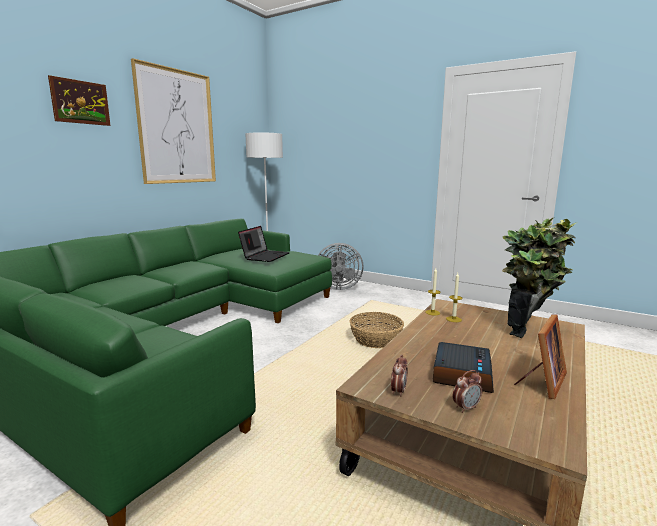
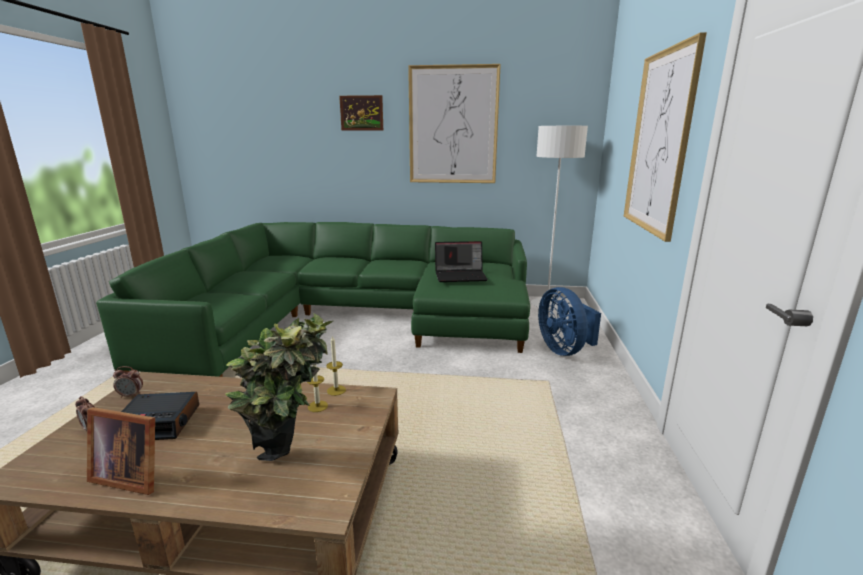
camera: 65 degrees right, 5 degrees up
grey fan [318,243,364,290] -> blue fan [538,287,601,356]
basket [349,312,404,348] -> none
none -> picture [624,32,707,242]

